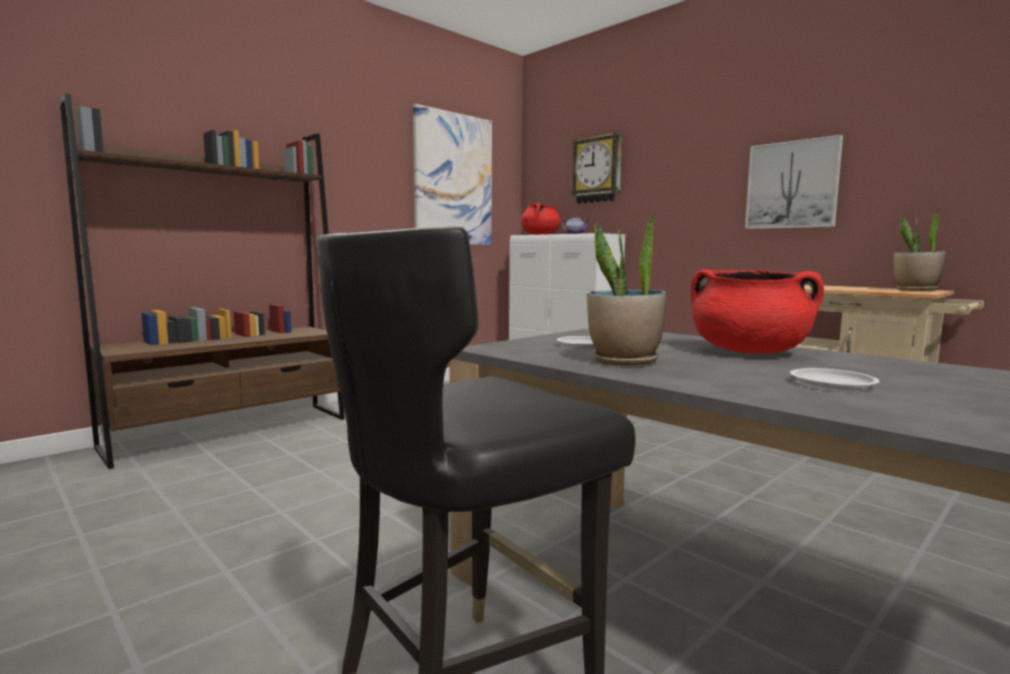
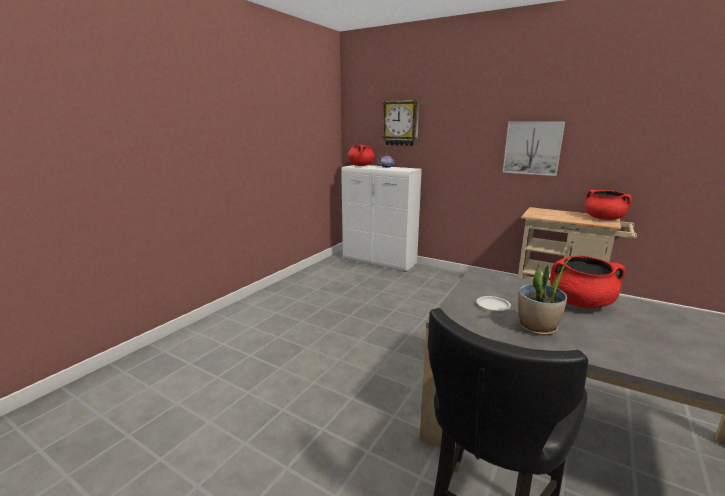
camera: 15 degrees left, 10 degrees up
brown bookcase [59,93,345,469] -> none
picture [413,104,492,245] -> none
white plate [790,368,880,390] -> none
potted plant [894,208,946,291] -> red cooking pot [585,190,632,220]

